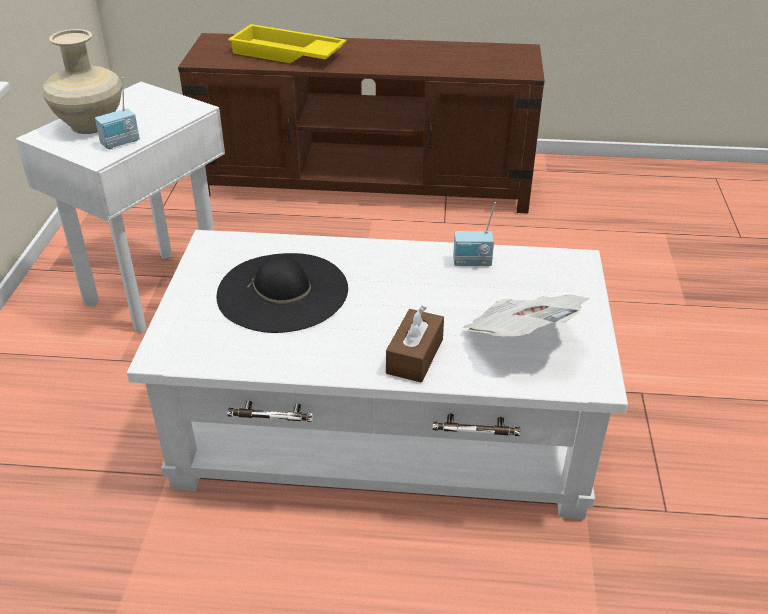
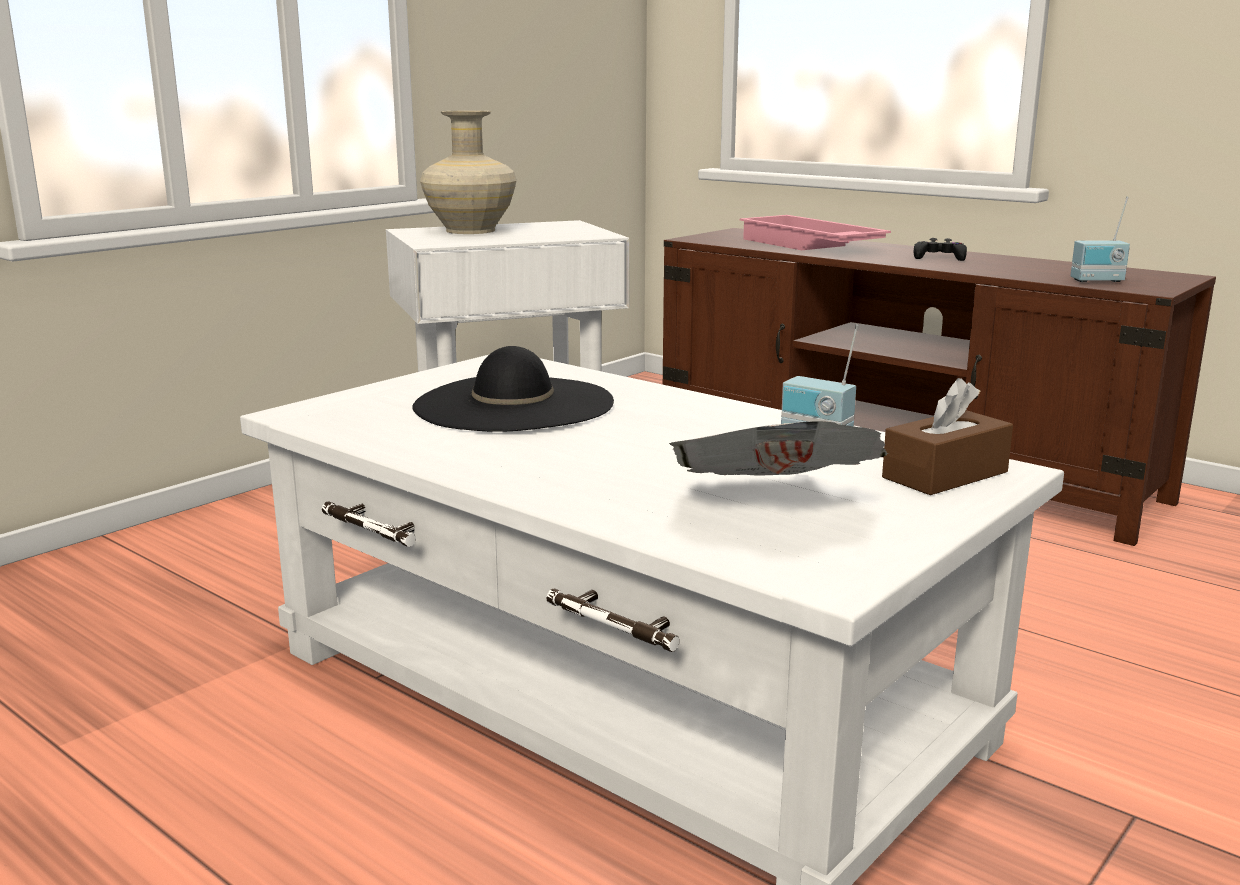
camera: 35 degrees right, 20 degrees down
radio [95,77,140,149] -> radio moved to [1070,197,1130,282]
yellow tray [228,24,347,63] -> pink tray [740,215,891,250]
brown tissue box [386,306,444,382] -> brown tissue box moved to [882,378,1013,495]
none -> black game controller [914,238,967,261]

